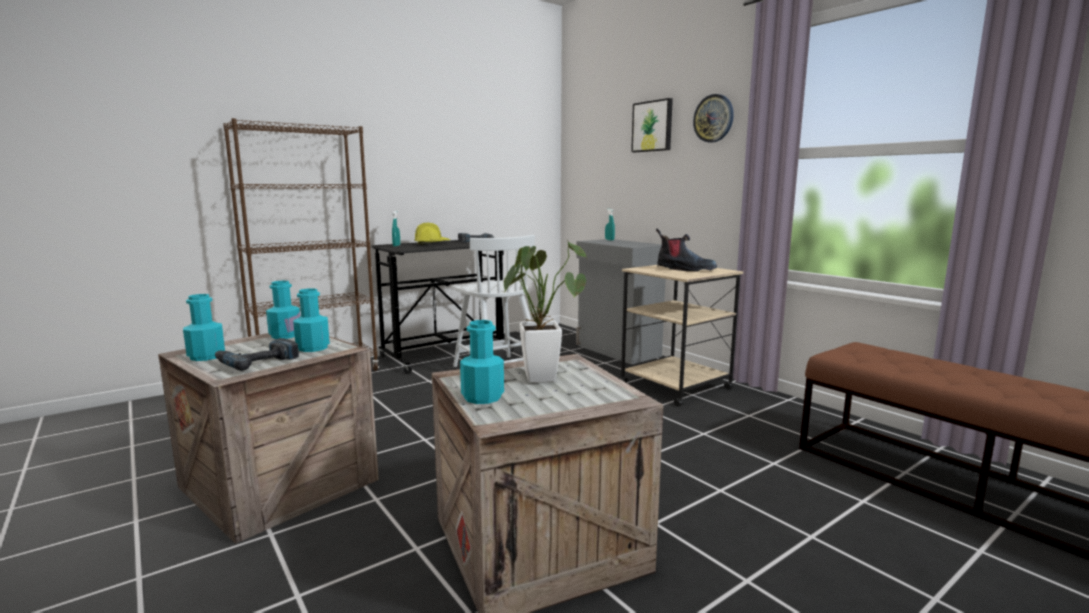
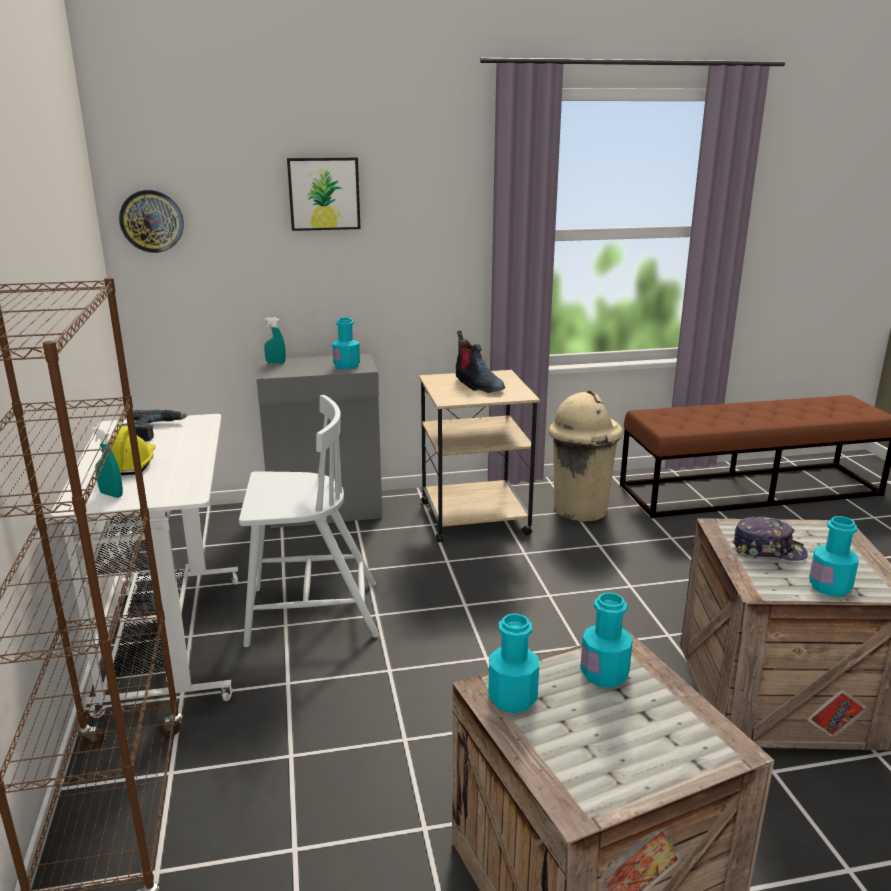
camera: 65 degrees left, 10 degrees up
turquoise bottle [183,294,225,361] -> turquoise bottle moved to [332,318,360,369]
power drill [215,338,299,371] -> none
black desk [371,240,514,374] -> white desk [50,414,238,718]
potted plant [504,239,588,383] -> cap [732,517,808,561]
boot [656,228,717,272] -> boot turned 105 degrees clockwise [456,331,505,393]
wall clock [693,94,734,143] -> wall clock moved to [119,190,184,253]
none -> beige trash can [548,391,623,522]

